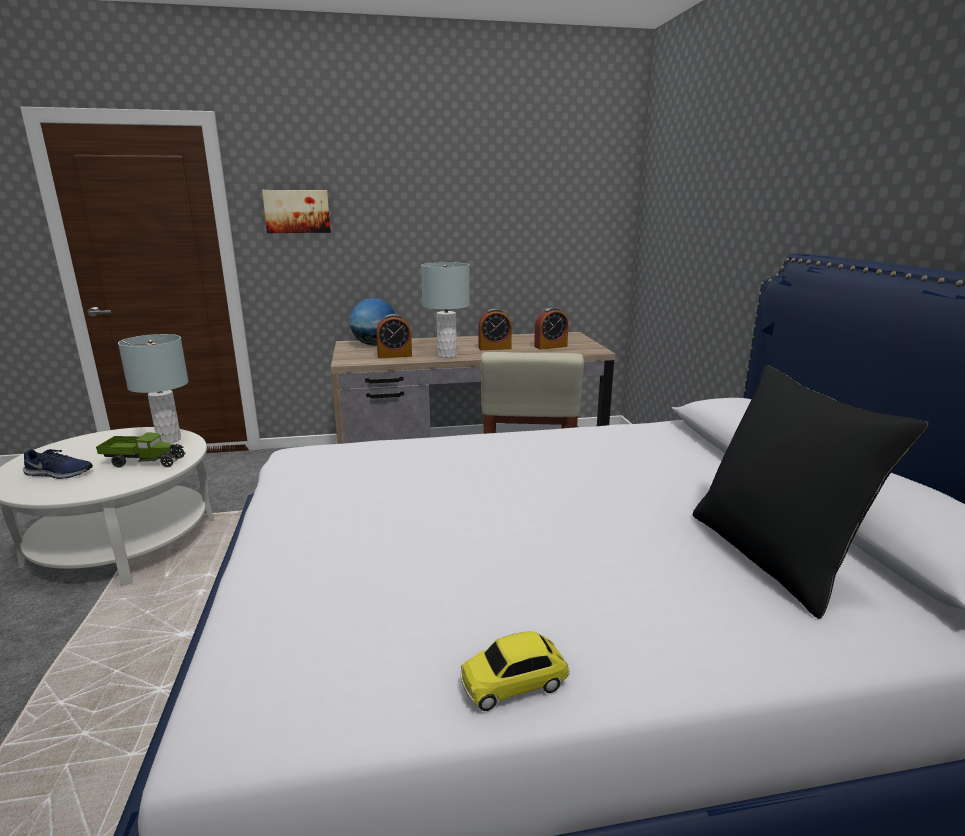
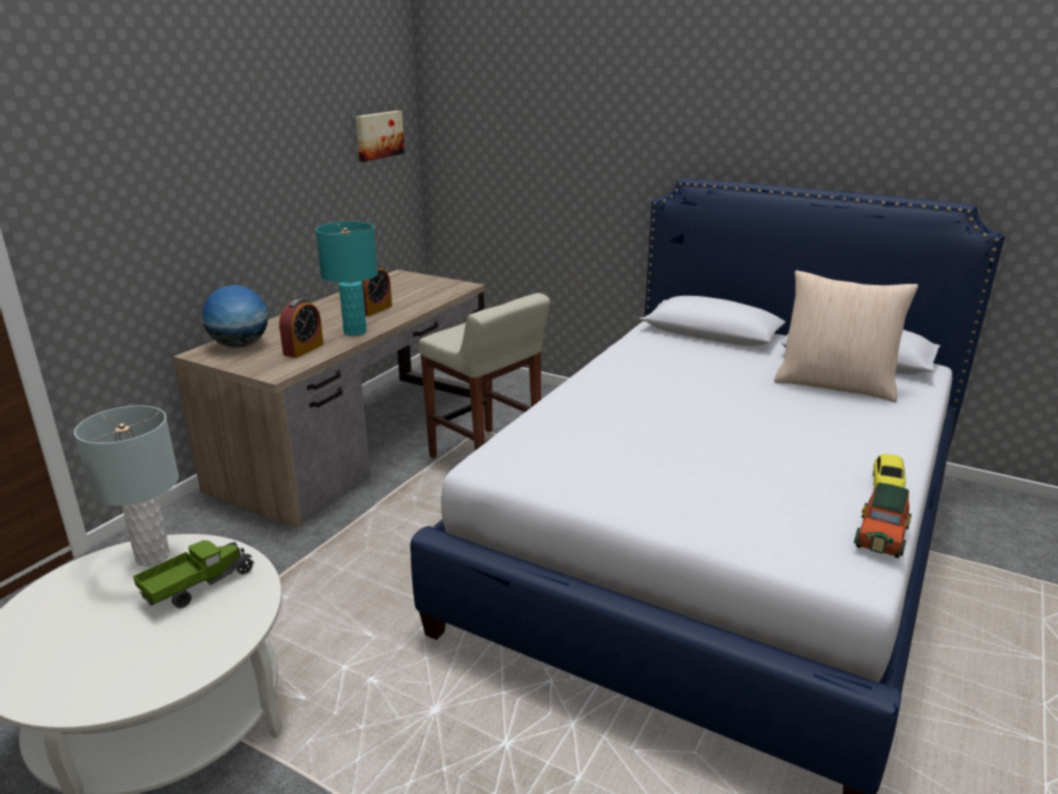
camera: 50 degrees left, 5 degrees up
blue shoe [23,449,93,479] -> none
picture [262,190,331,233] -> picture moved to [356,111,405,162]
grey table lamp [421,262,470,358] -> turquoise table lamp [316,221,378,336]
alarm clock [534,307,568,350] -> none
black pillow [693,365,929,619] -> beige pillow [774,270,918,402]
none -> toy car [854,483,912,558]

